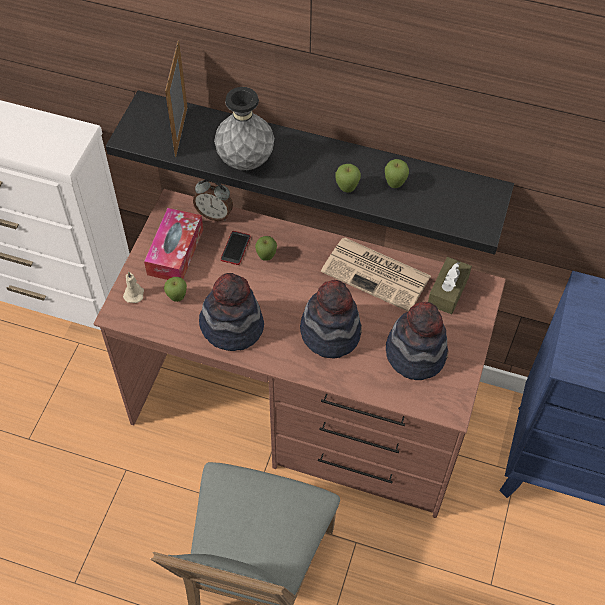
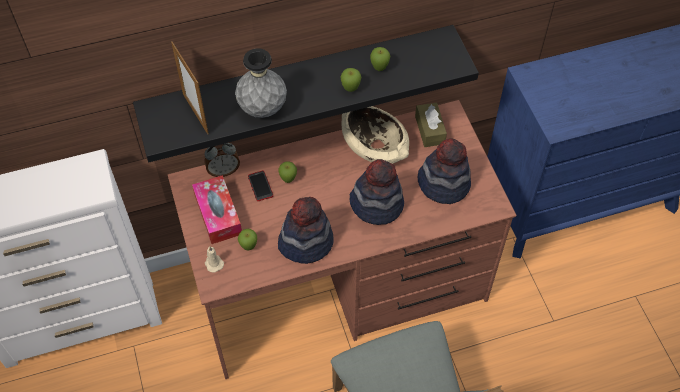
camera: 35 degrees left, 0 degrees up
newspaper [321,237,431,311] -> beige bowl [342,106,409,164]

